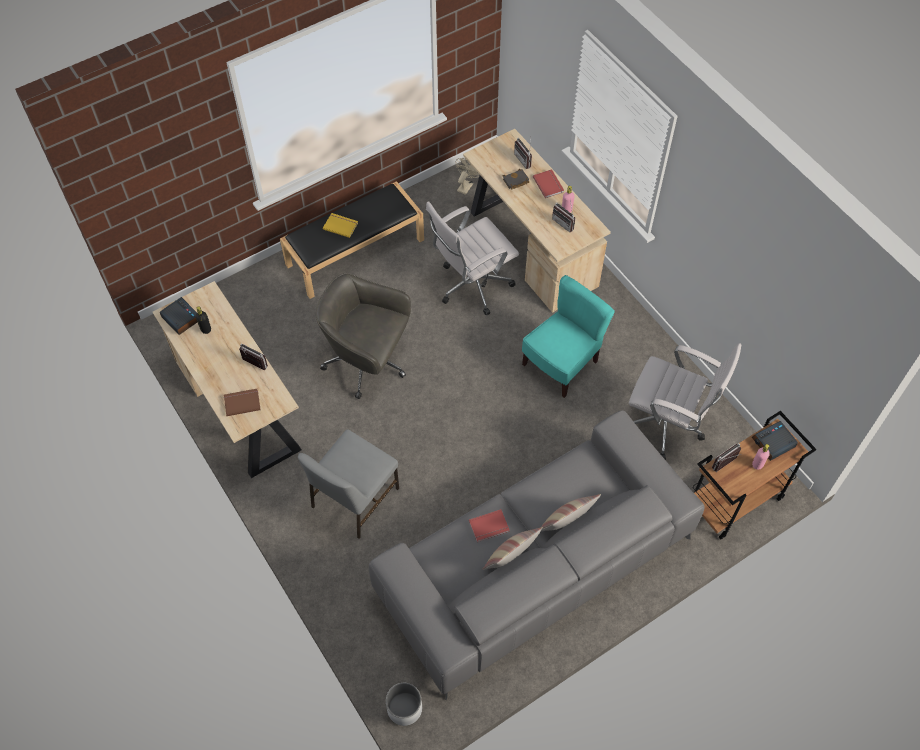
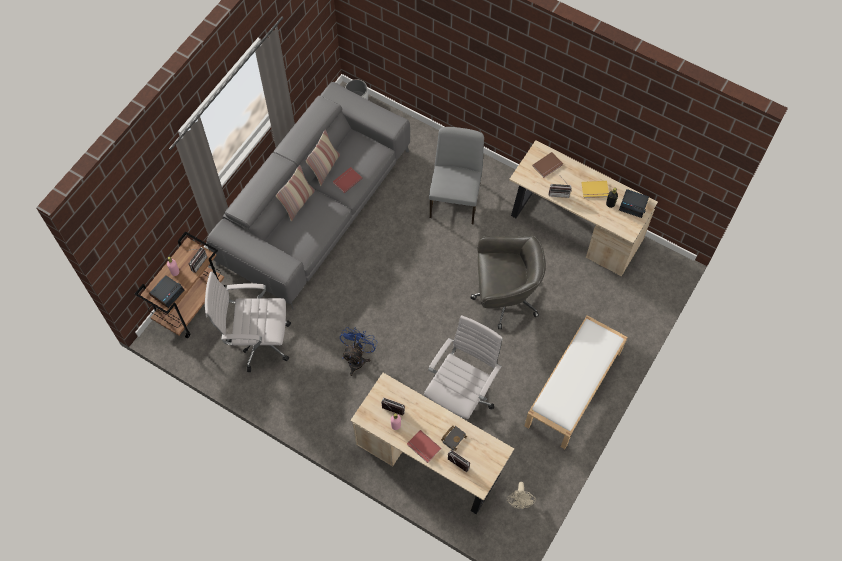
camera: 155 degrees right, 5 degrees up
black bench [280,181,424,299] -> white bench [525,315,627,449]
yellow book [323,213,358,238] -> yellow book moved to [581,181,609,198]
turquoise chair [522,275,615,398] -> blue fan [340,327,377,376]

